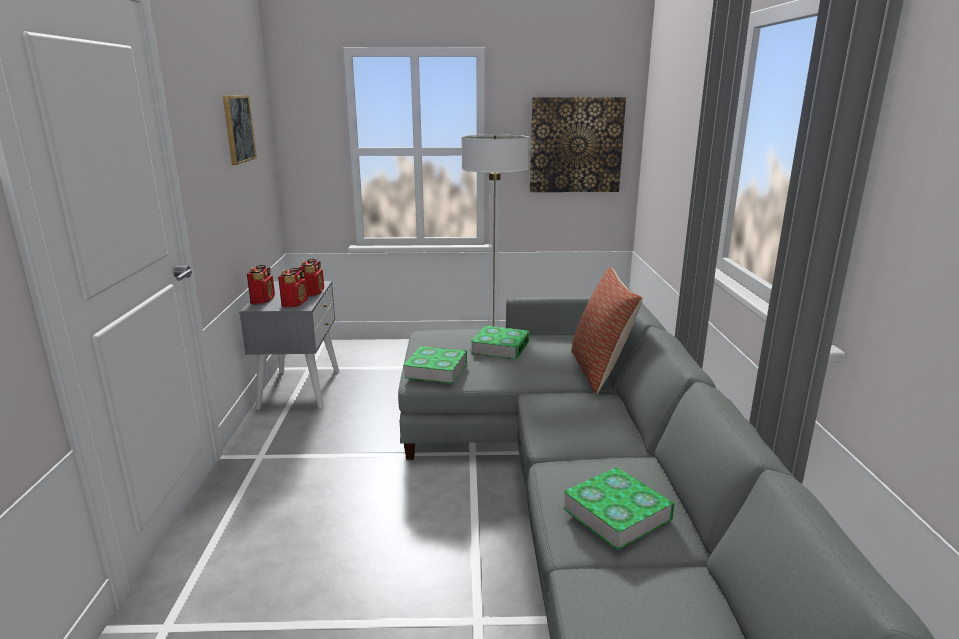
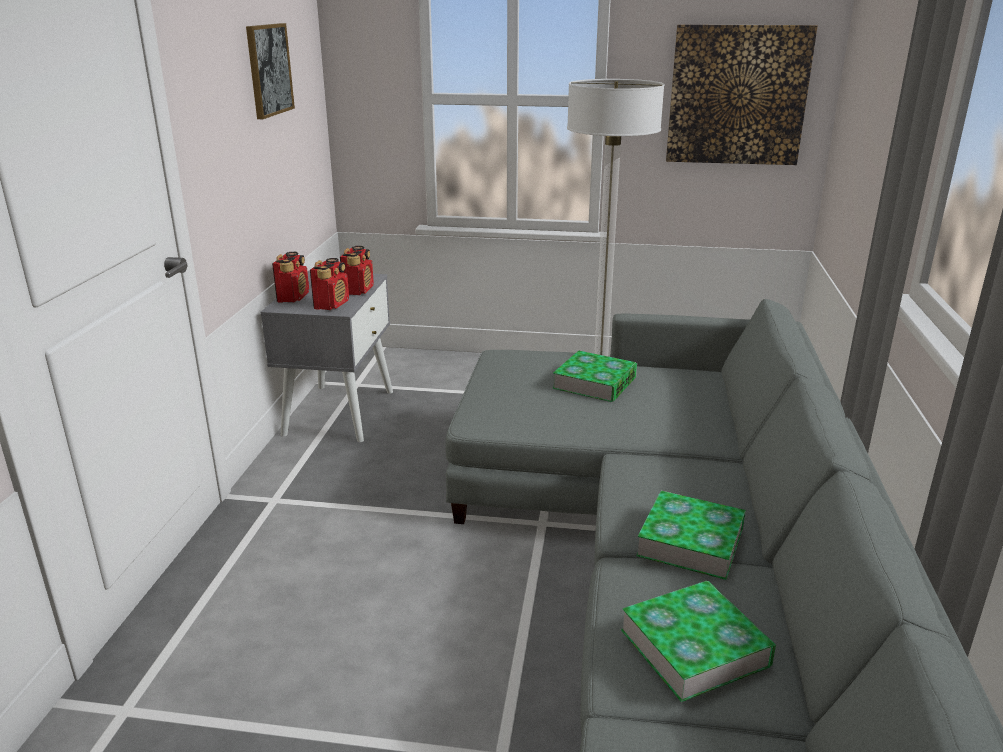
camera: 10 degrees right, 5 degrees up
book [403,346,467,384] -> book moved to [636,491,746,580]
pillow [571,267,643,394] -> none

